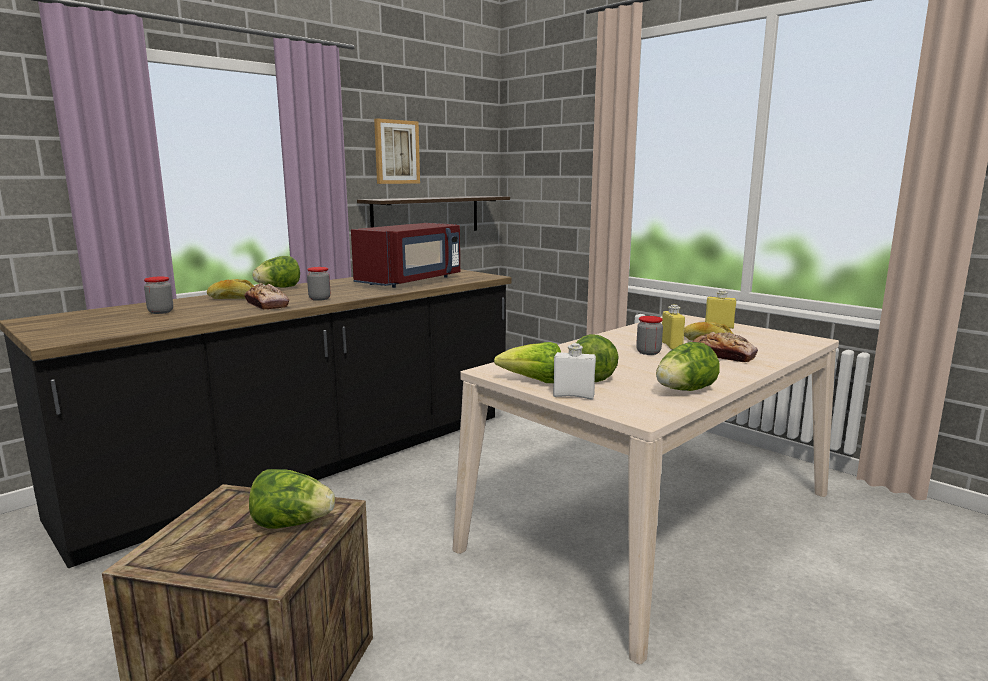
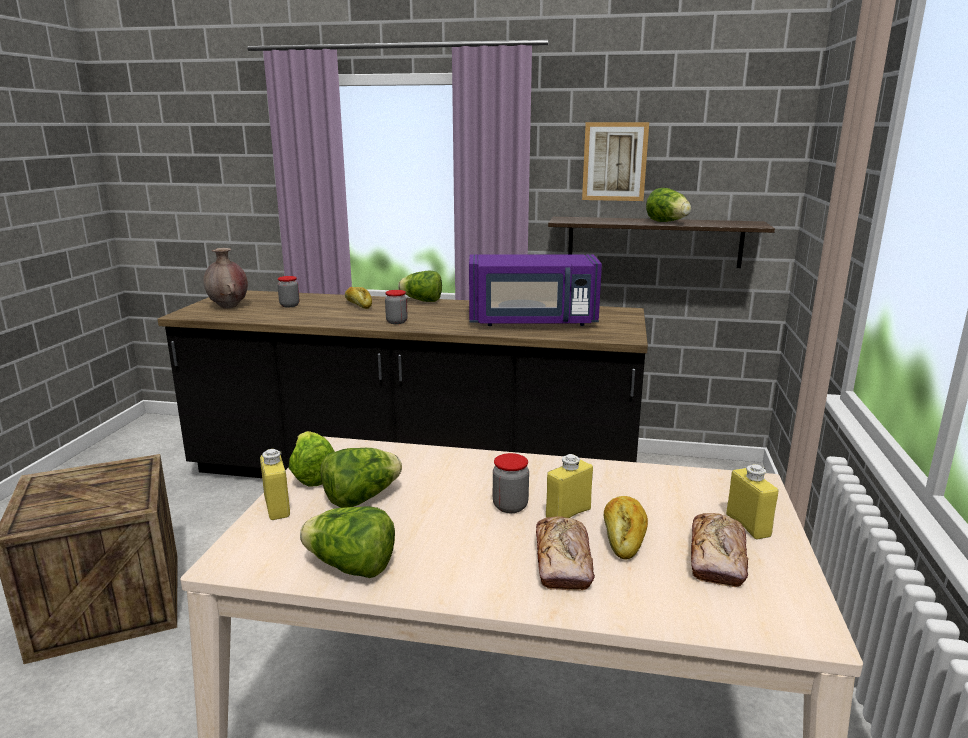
camera: 55 degrees right, 5 degrees up
bread [244,283,289,310] -> bread moved to [691,513,748,587]
lettuce [249,469,335,529] -> lettuce moved to [646,188,691,222]
red microwave [351,223,460,288] -> purple microwave [469,254,602,326]
white bottle [553,343,596,400] -> yellow bottle [260,449,290,520]
none -> brown vase [203,248,248,309]

